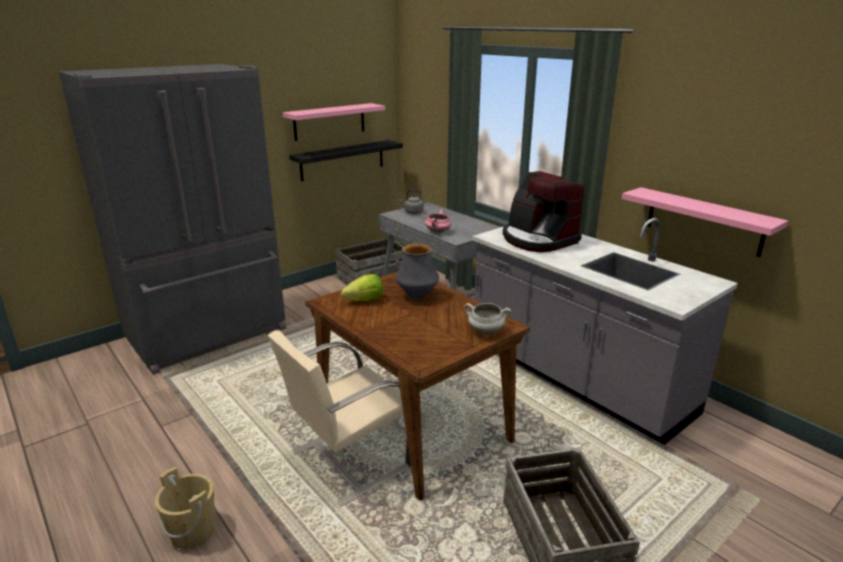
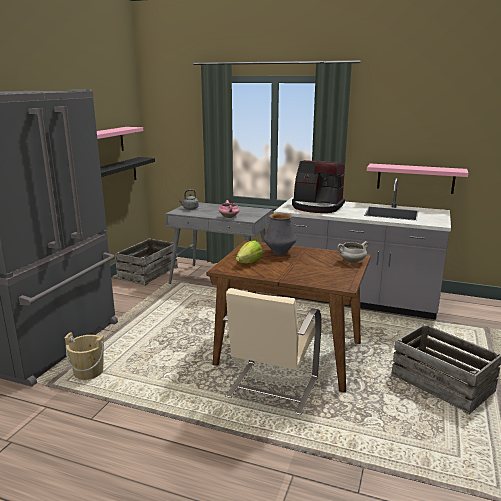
camera: 30 degrees left, 5 degrees down
beige bucket [154,467,215,549] -> beige bucket moved to [65,332,104,380]

